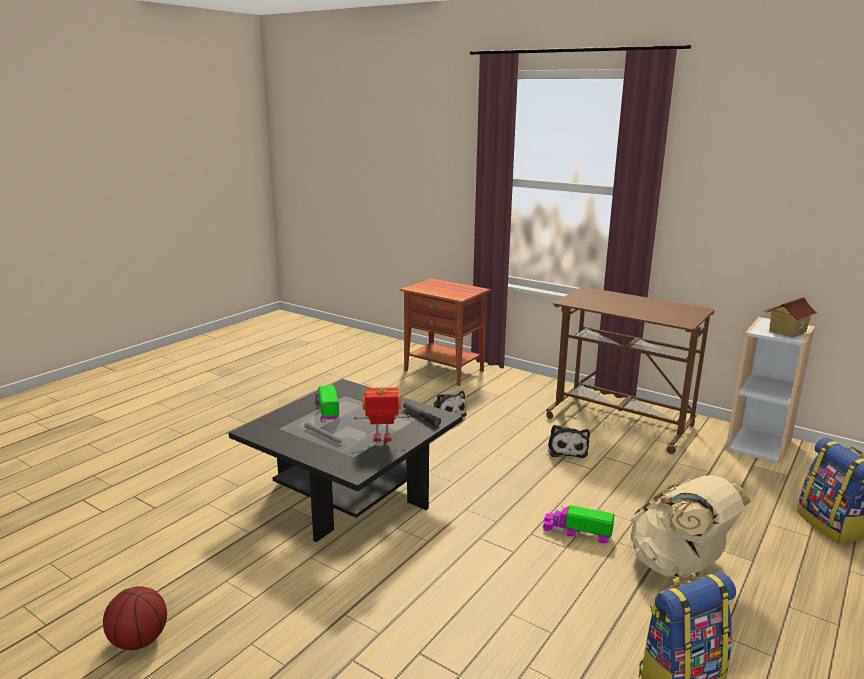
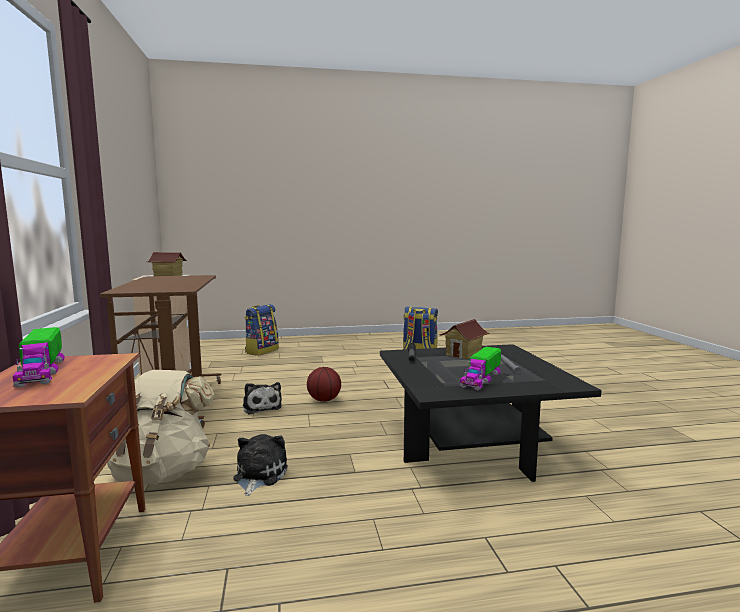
camera: 135 degrees left, 10 degrees down
basketball [103,586,167,650] -> basketball moved to [307,367,341,402]
toy robot [354,386,410,442] -> toy house [439,319,490,359]
toy truck [542,505,614,544] -> toy truck moved to [13,327,65,388]
plush toy [548,425,590,458] -> plush toy turned 105 degrees clockwise [243,382,282,415]
beige backpack [631,475,751,578] -> beige backpack moved to [107,370,214,485]

